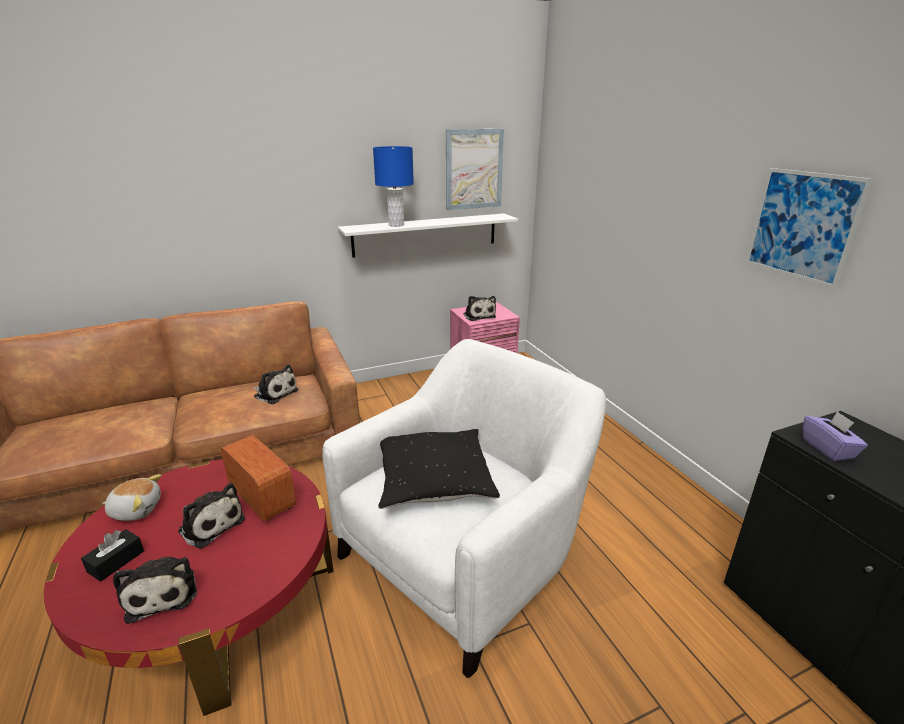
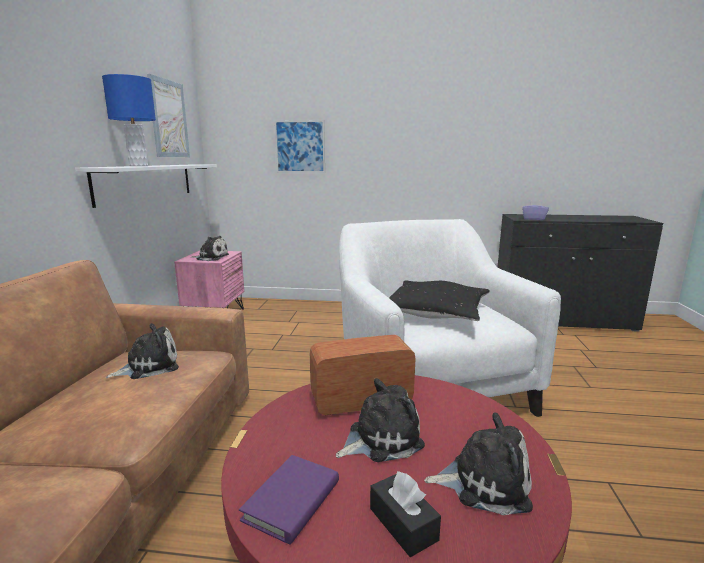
camera: 60 degrees left, 10 degrees down
plush toy [102,474,162,521] -> purple book [239,455,339,545]
picture [745,168,873,289] -> picture moved to [274,120,325,173]

